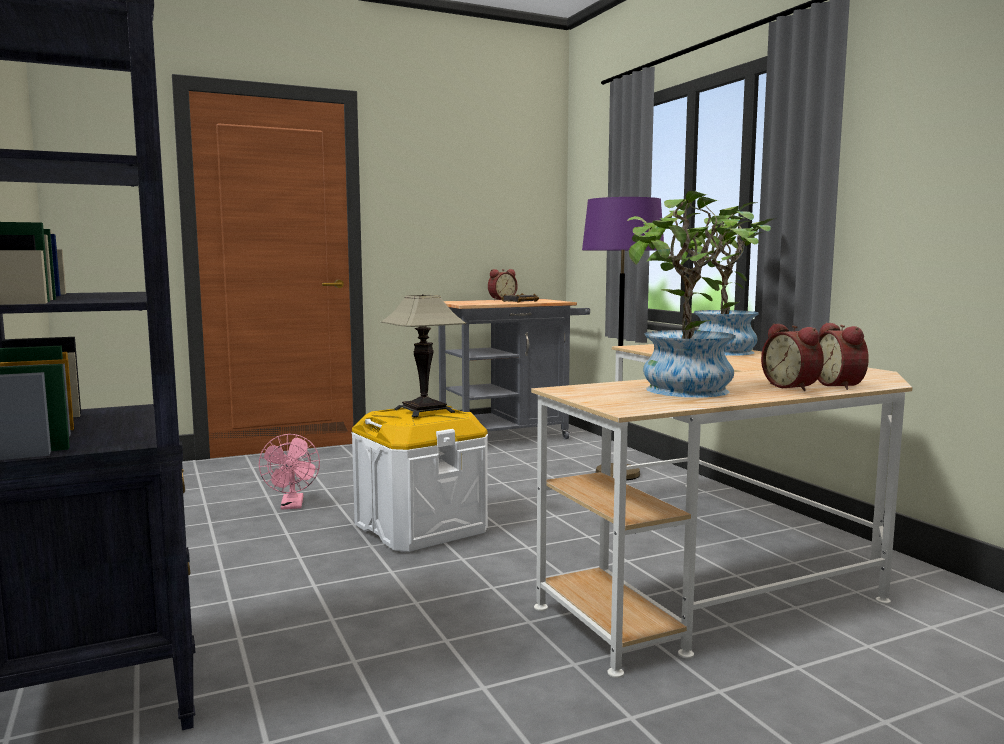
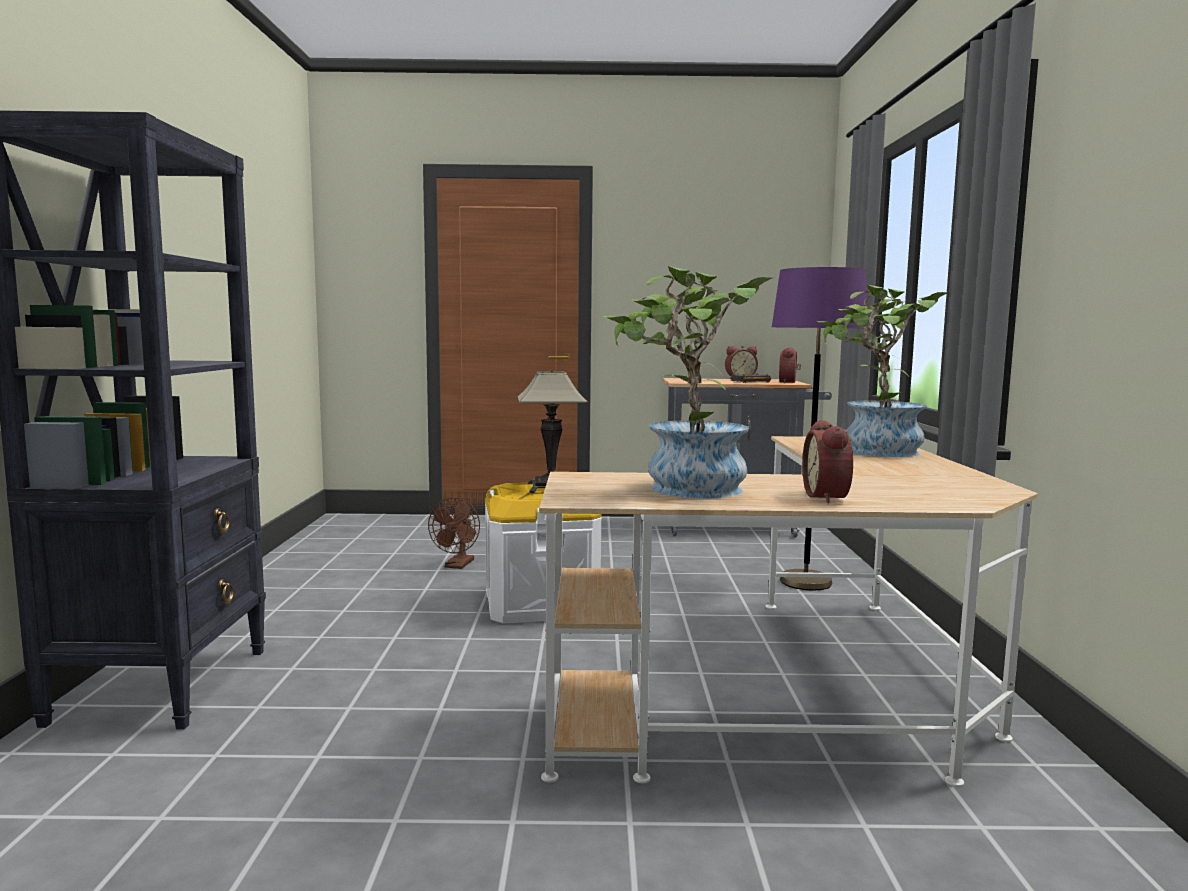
camera: 25 degrees right, 0 degrees up
pink fan [259,434,320,509] -> brown fan [428,497,480,569]
alarm clock [818,322,869,390] -> alarm clock moved to [779,347,801,383]

